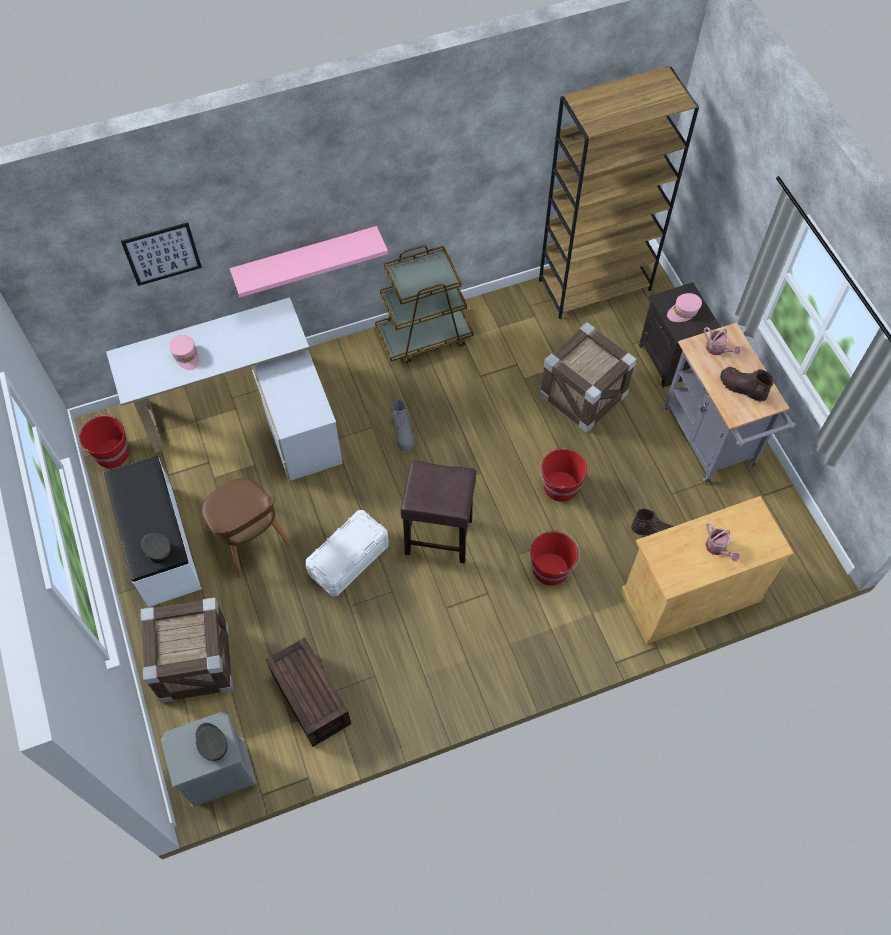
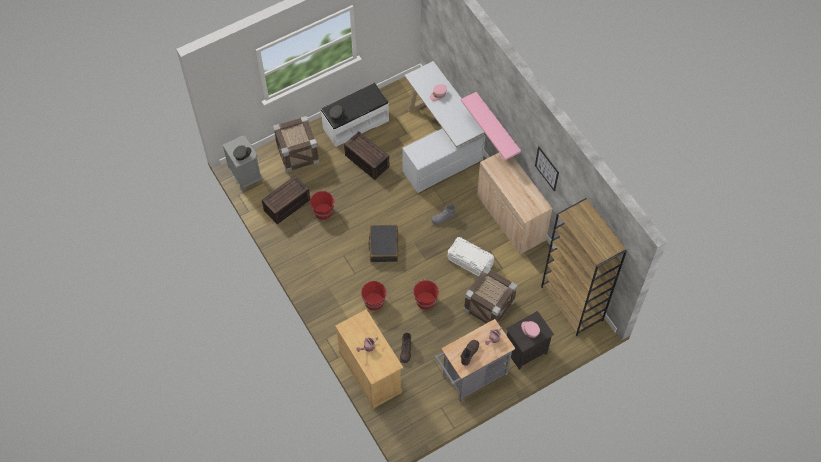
camera: 80 degrees right, 0 degrees up
red bucket [77,414,129,468] -> red bucket moved to [310,190,335,220]
picture [121,222,202,286] -> picture moved to [535,146,559,192]
brown chair [201,478,291,577] -> brown storage box [344,132,390,180]
white storage box [306,510,389,596] -> white storage box moved to [448,237,494,277]
brown cart [375,245,473,363] -> beige cabinet [477,153,553,254]
brown stool [401,460,476,564] -> black suitcase [368,225,398,262]

